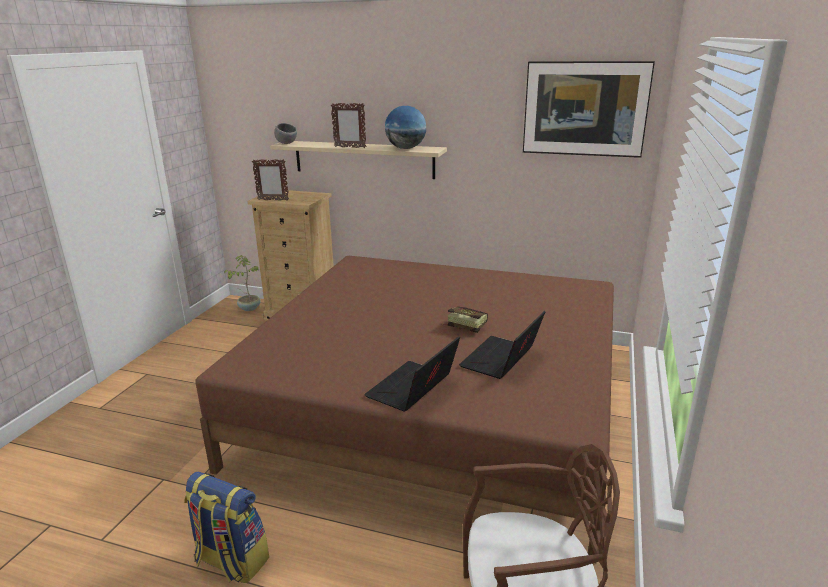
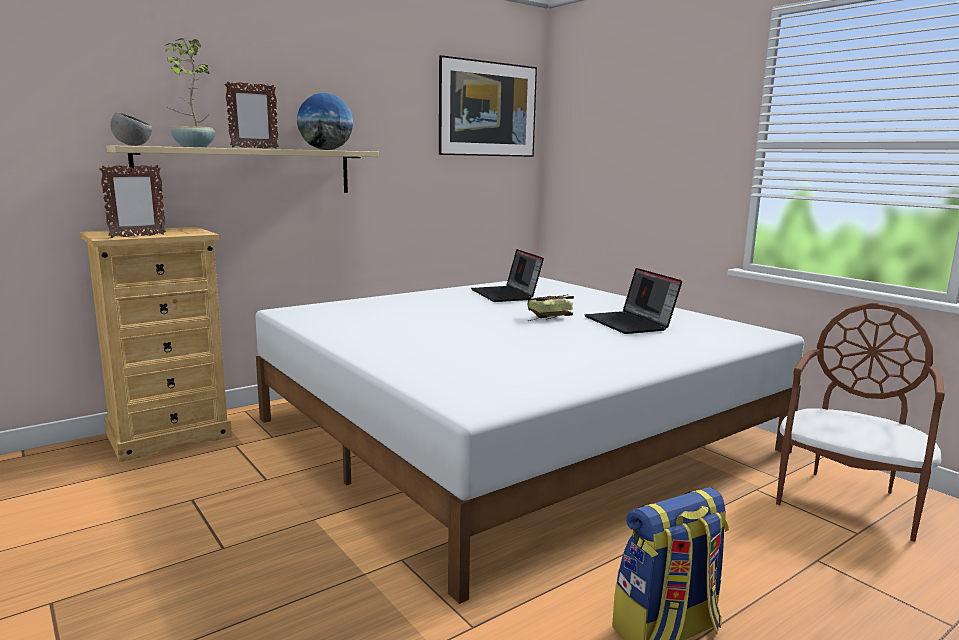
camera: 55 degrees left, 10 degrees down
brown bed [195,256,614,563] -> white bed [255,277,804,604]
potted plant [224,255,261,311] -> potted plant moved to [164,38,215,147]
laptop [364,336,460,412] -> laptop moved to [471,249,544,302]

